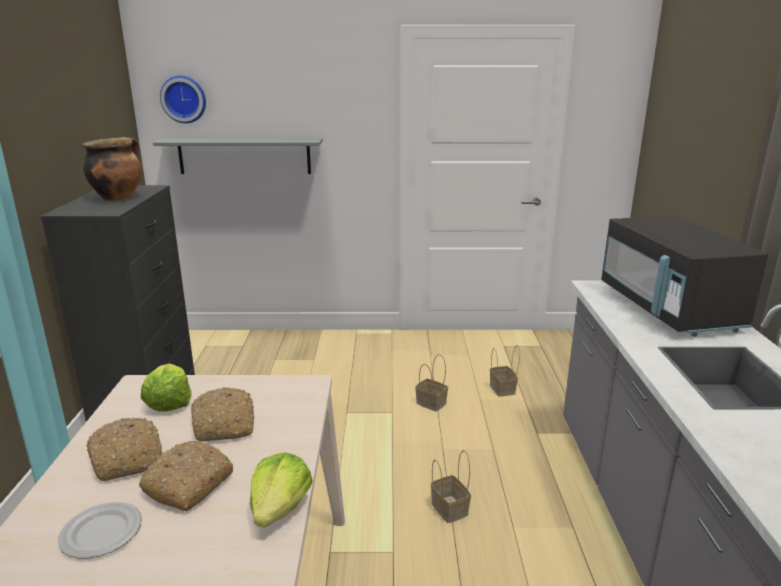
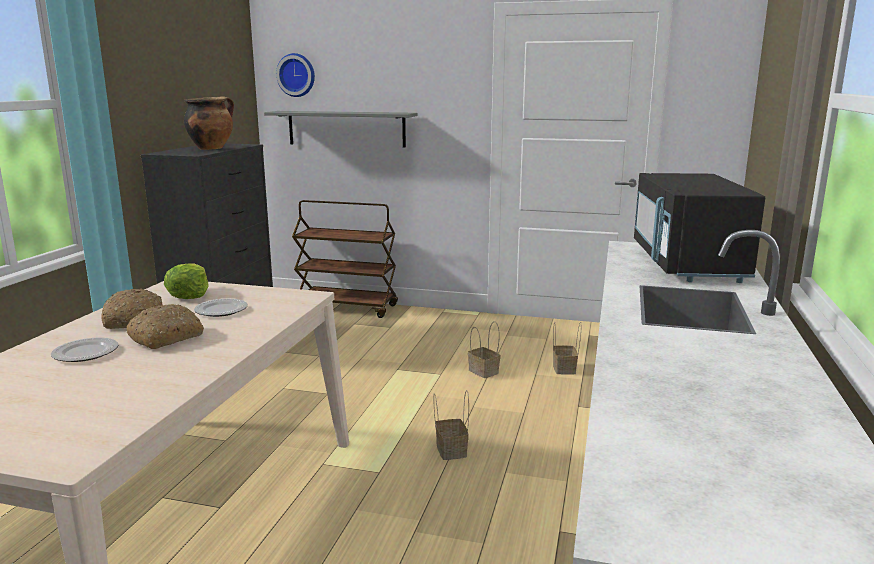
camera: 15 degrees right, 5 degrees down
bread [191,387,254,442] -> plate [194,299,248,317]
lettuce [250,452,313,527] -> none
none -> brown cart [292,200,398,318]

